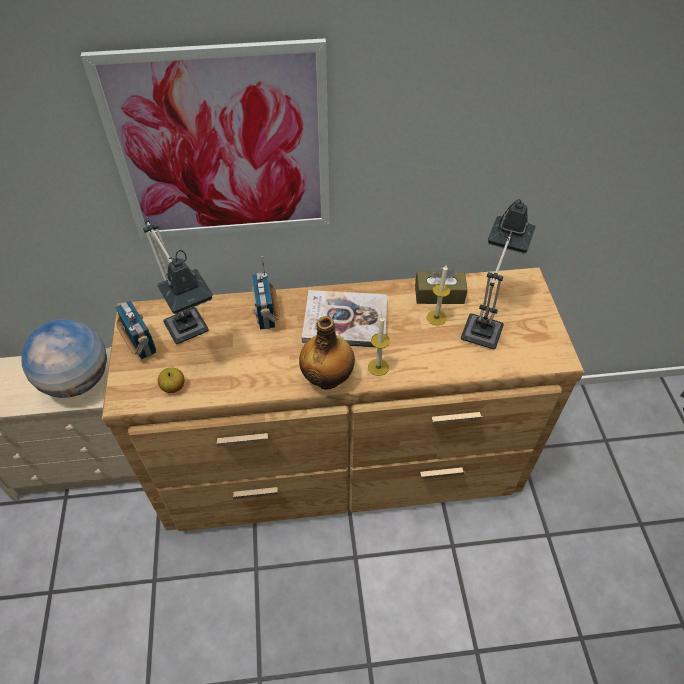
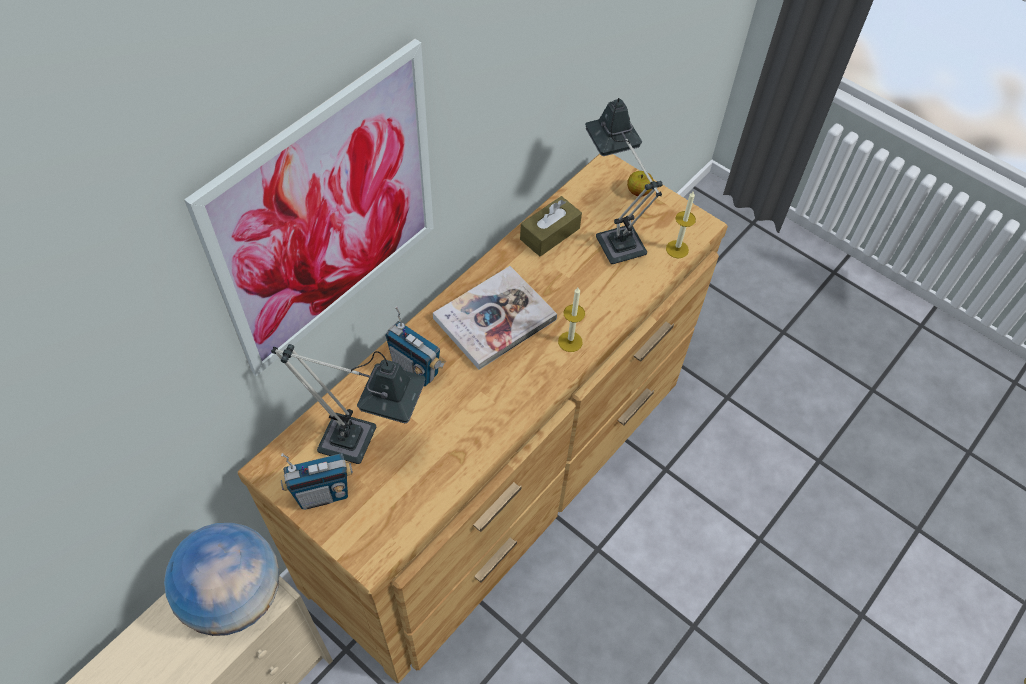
camera: 45 degrees left, 5 degrees up
radio [115,301,156,360] -> radio turned 150 degrees clockwise [281,453,353,510]
apple [158,367,185,393] -> apple moved to [627,171,654,196]
bottle [299,316,355,390] -> none
candle [427,265,450,326] -> candle moved to [666,192,696,258]

